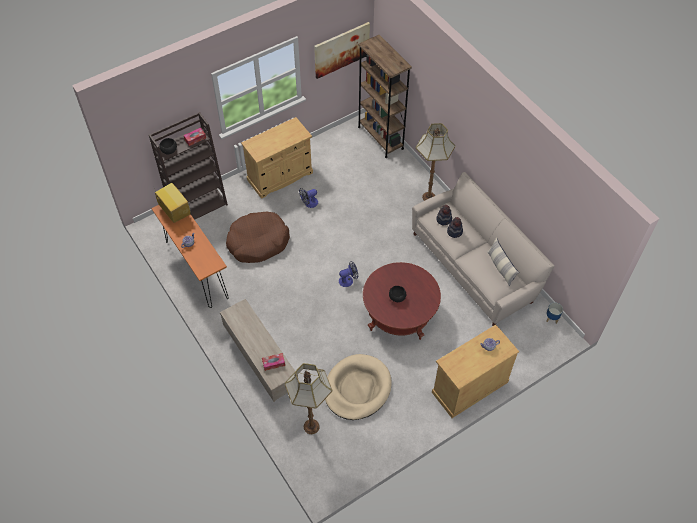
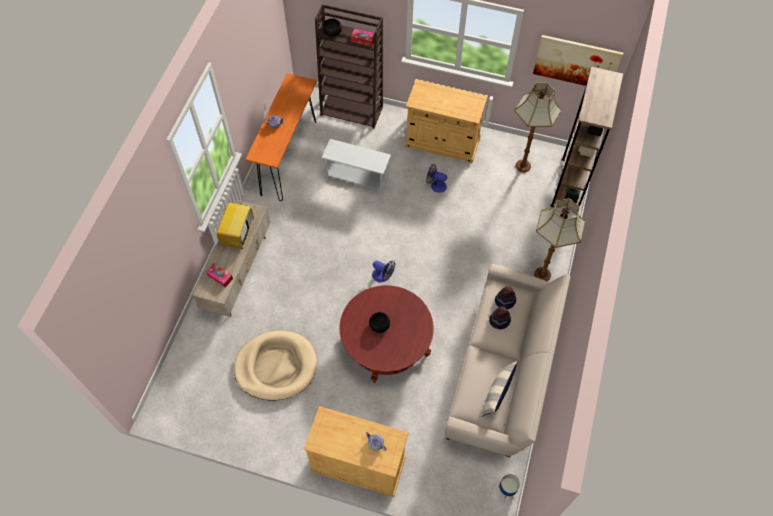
camera: 50 degrees right, 5 degrees up
television [154,183,191,223] -> television moved to [217,198,254,249]
brown dog bed [226,211,290,263] -> white side table [321,139,391,194]
floor lamp [285,363,332,434] -> floor lamp moved to [514,83,562,173]

